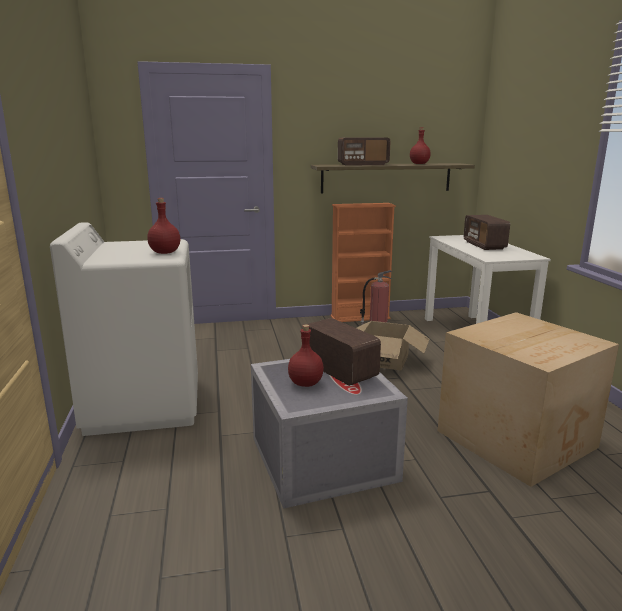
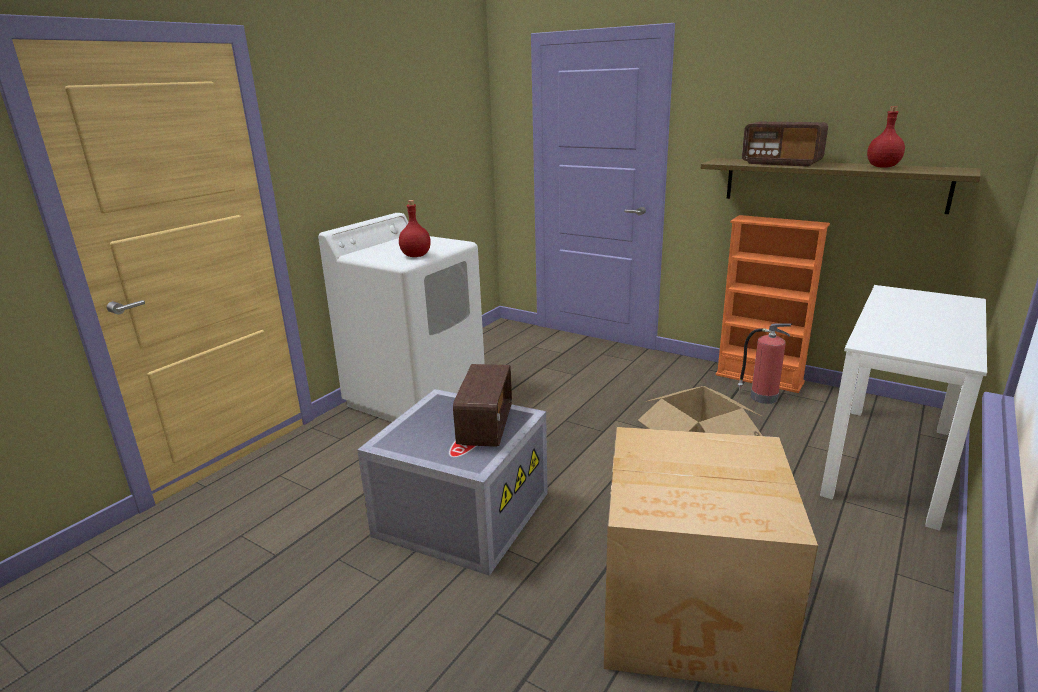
camera: 45 degrees right, 5 degrees up
red bottle [288,325,324,387] -> none
radio [464,215,510,250] -> none

